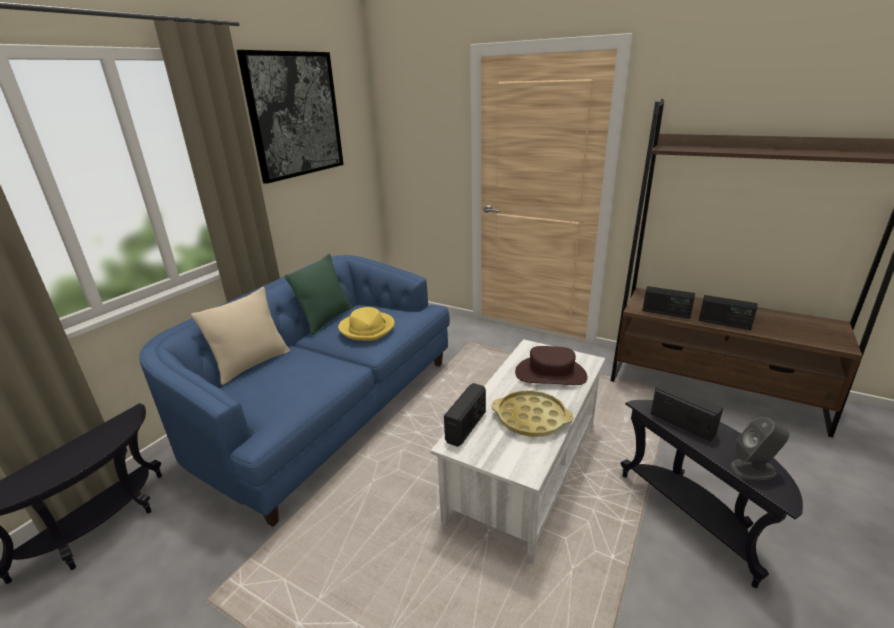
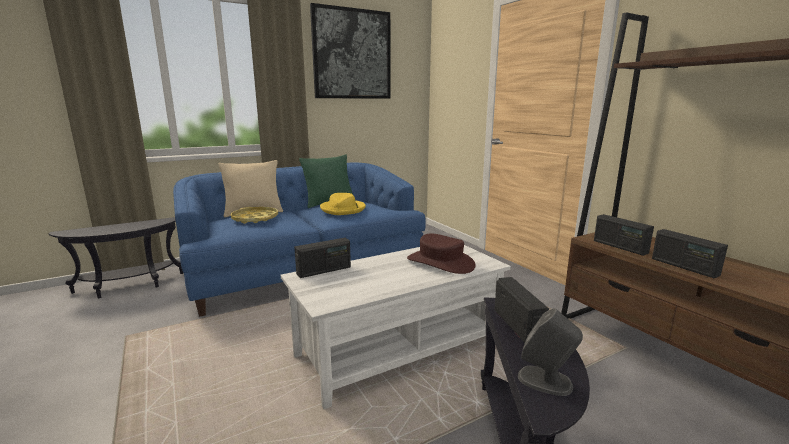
camera: 30 degrees right, 10 degrees down
yellow tray [491,390,573,437] -> yellow tray moved to [231,207,278,224]

